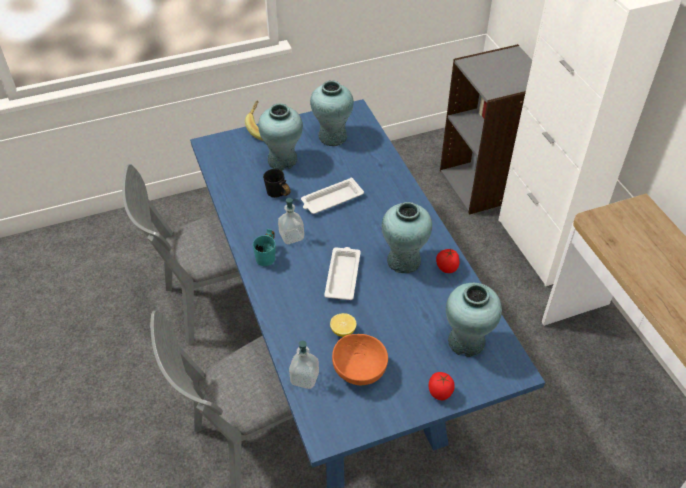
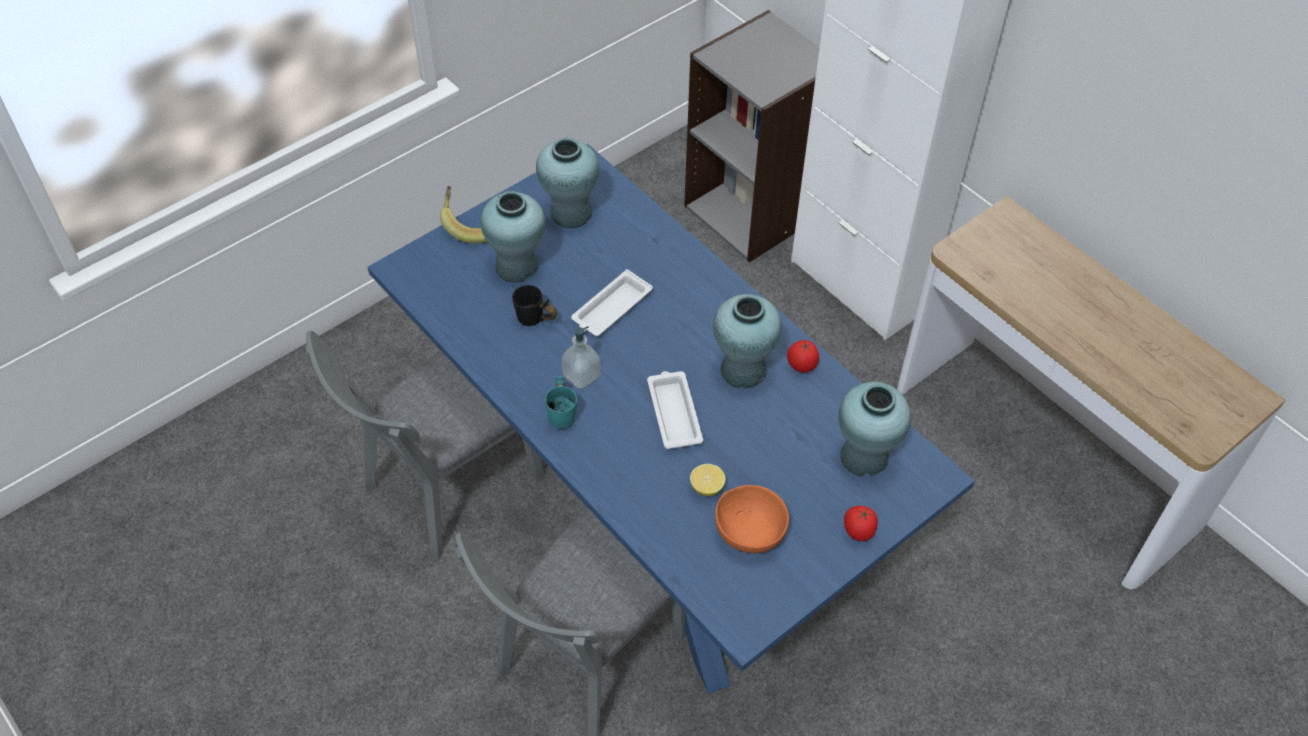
camera: 20 degrees left, 5 degrees up
soap dispenser [289,341,319,389] -> none

